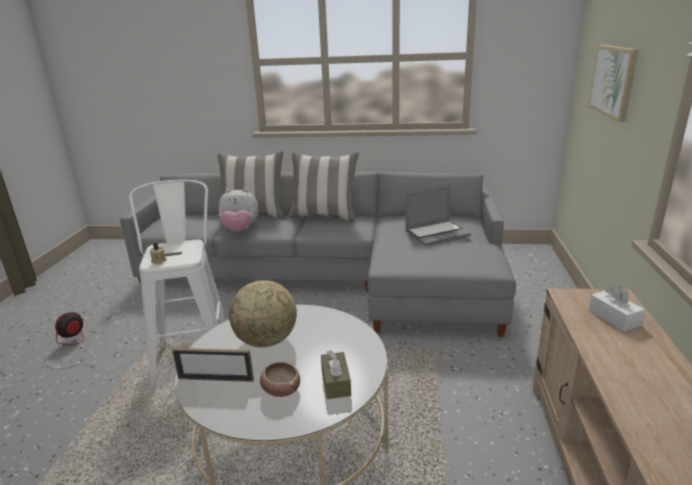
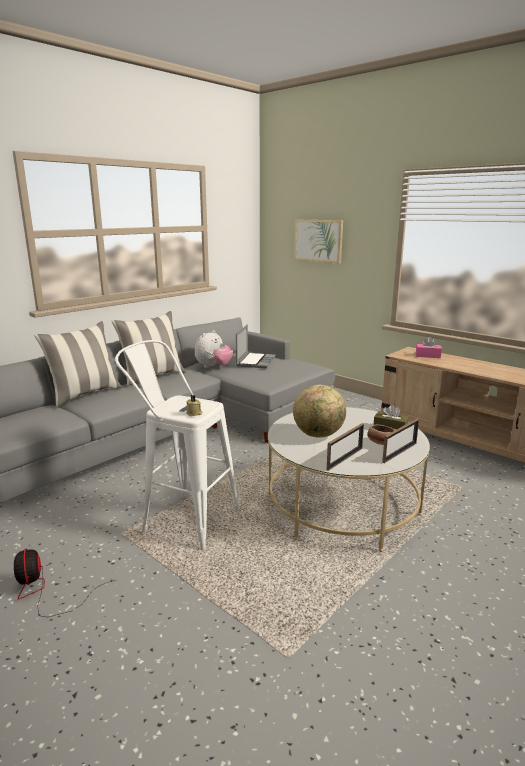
camera: 55 degrees left, 5 degrees down
plush toy [219,188,258,232] -> plush toy moved to [195,330,233,368]
white tissue box [589,286,645,331] -> pink tissue box [416,337,442,358]
none -> picture frame [382,419,419,463]

